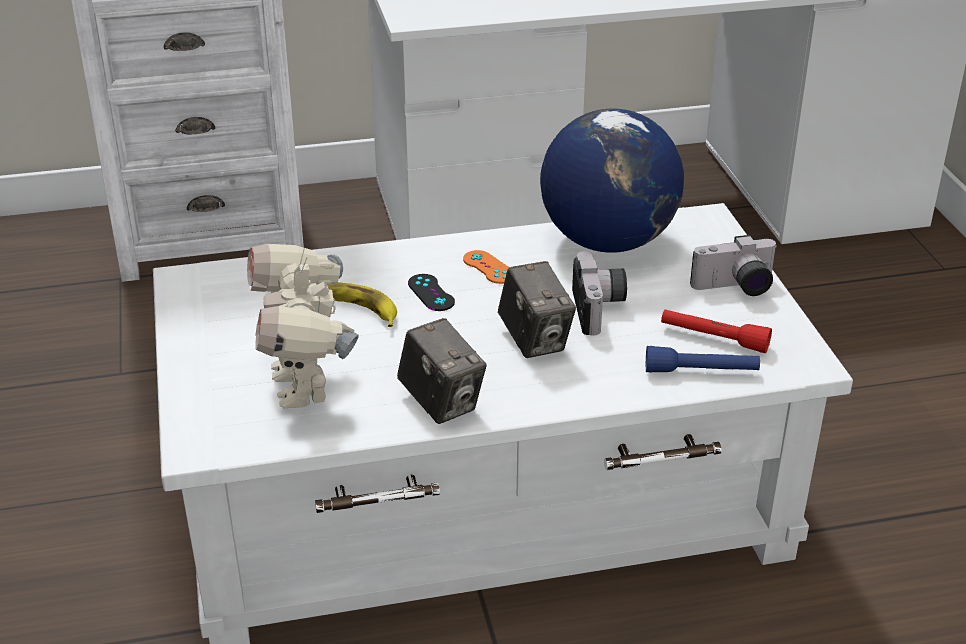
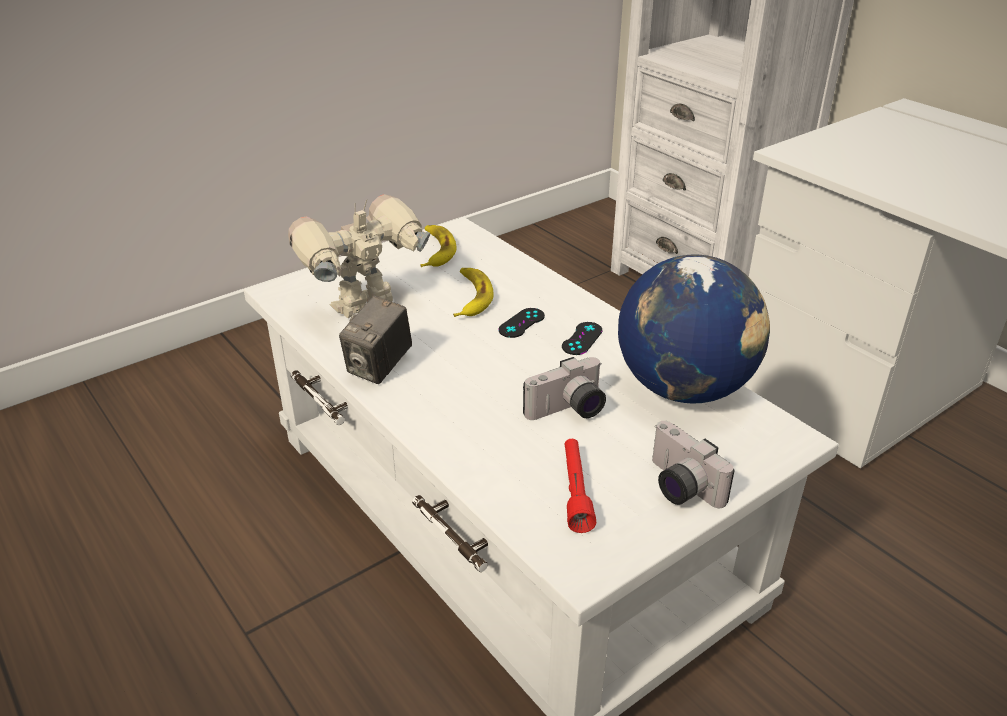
camera: 65 degrees right, 0 degrees up
orange game controller [463,250,509,284] -> black game controller [562,322,602,355]
camera [498,261,576,358] -> none
blue flashlight [646,346,760,372] -> none
none -> banana [420,225,456,267]

